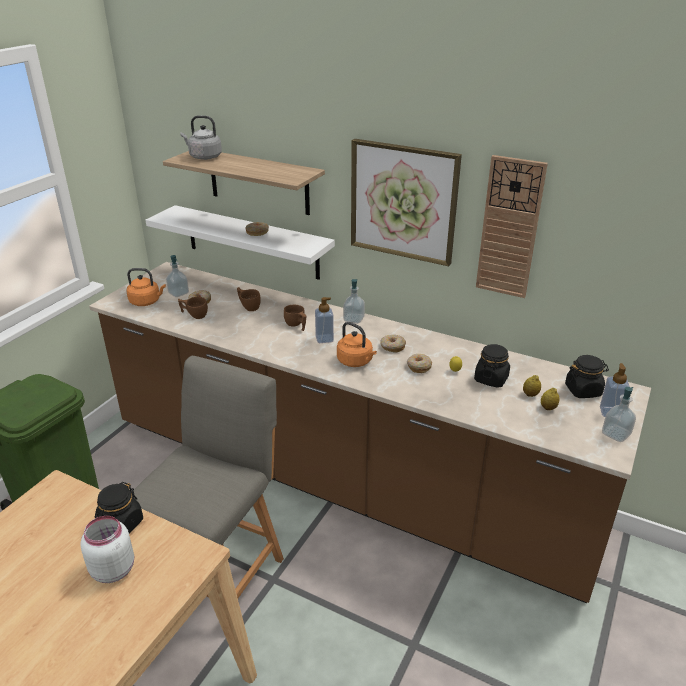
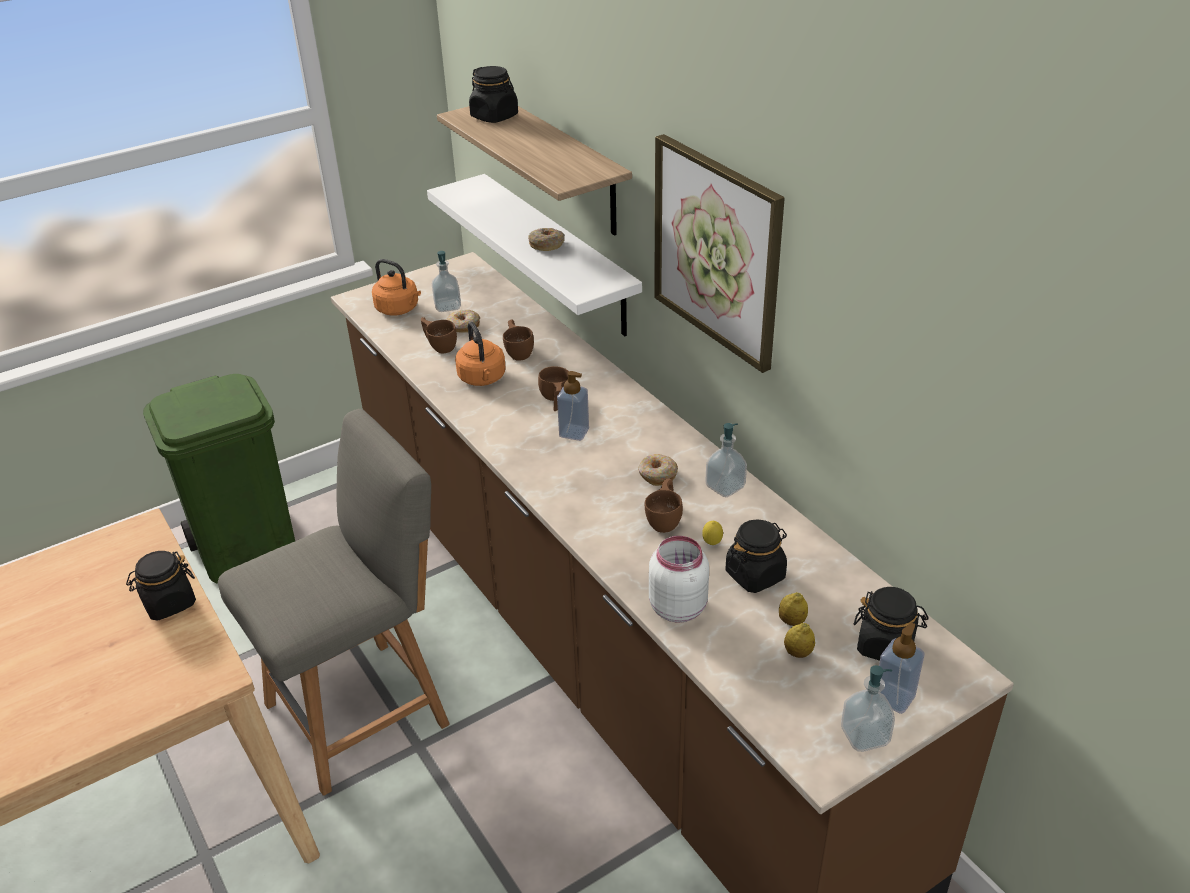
camera: 30 degrees right, 5 degrees up
white jar [80,516,134,583] -> white jar moved to [649,536,709,623]
grey kettle [180,115,222,160] -> black jar [469,66,518,123]
orange kettle [337,322,377,367] -> orange kettle moved to [455,321,506,386]
soap dispenser [343,279,365,324] -> soap dispenser moved to [705,423,747,497]
donut [407,354,432,373] -> brown cup [645,479,683,533]
wall clock [476,155,548,298] -> none

